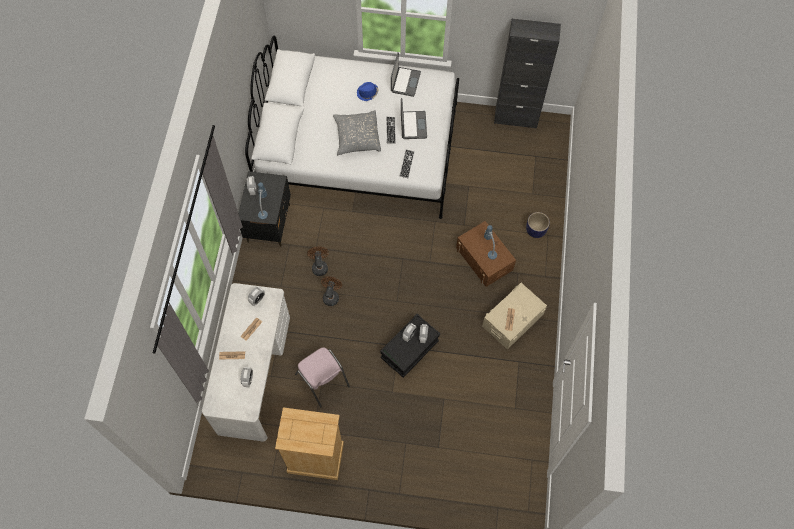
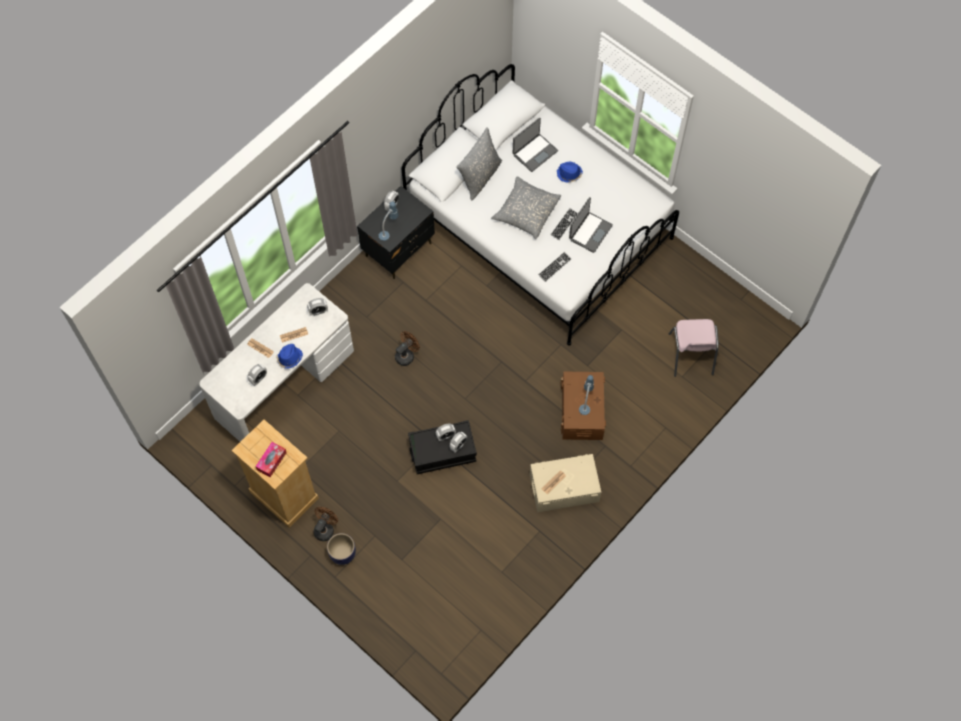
camera: 35 degrees right, 0 degrees up
pink chair [295,347,350,407] -> pink chair moved to [668,319,719,377]
brown fan [307,247,329,276] -> brown fan moved to [314,507,338,541]
laptop [391,52,421,97] -> laptop moved to [513,118,558,172]
black cabinet [494,19,561,129] -> none
planter [526,212,550,238] -> planter moved to [327,533,356,565]
none -> tissue box [255,442,287,477]
none -> blue hat [276,344,303,369]
none -> grey pillow [456,127,502,200]

